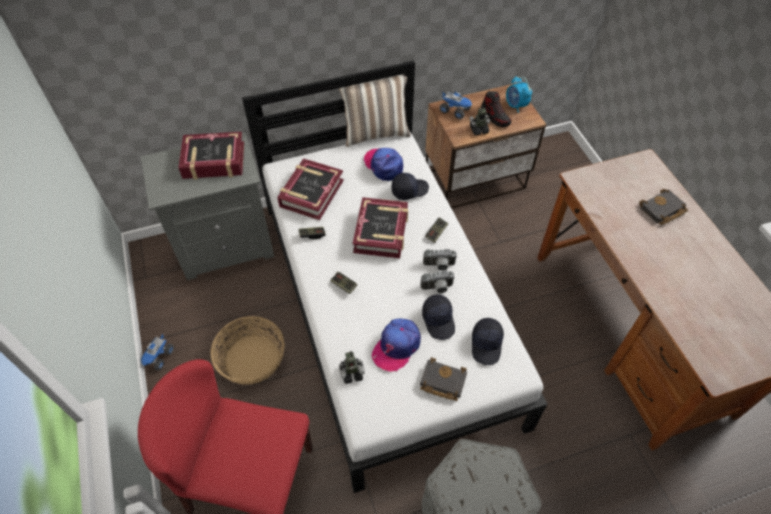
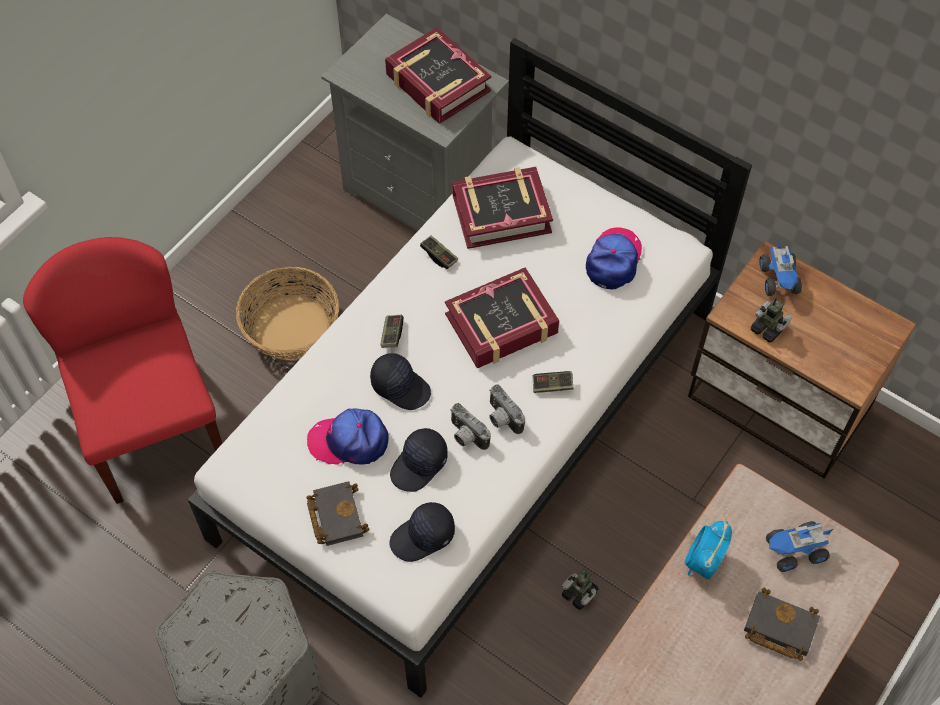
camera: 55 degrees right, 5 degrees up
toy truck [141,333,174,370] -> toy truck moved to [766,521,833,572]
pillow [338,74,411,147] -> none
toy robot [339,351,365,384] -> toy robot moved to [562,569,599,610]
black cap [392,173,429,200] -> black cap moved to [370,353,431,410]
shoe [481,91,511,127] -> none
alarm clock [506,76,532,113] -> alarm clock moved to [685,521,732,579]

